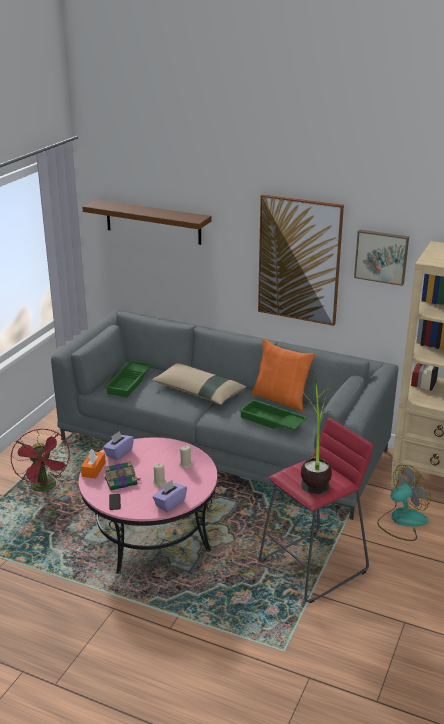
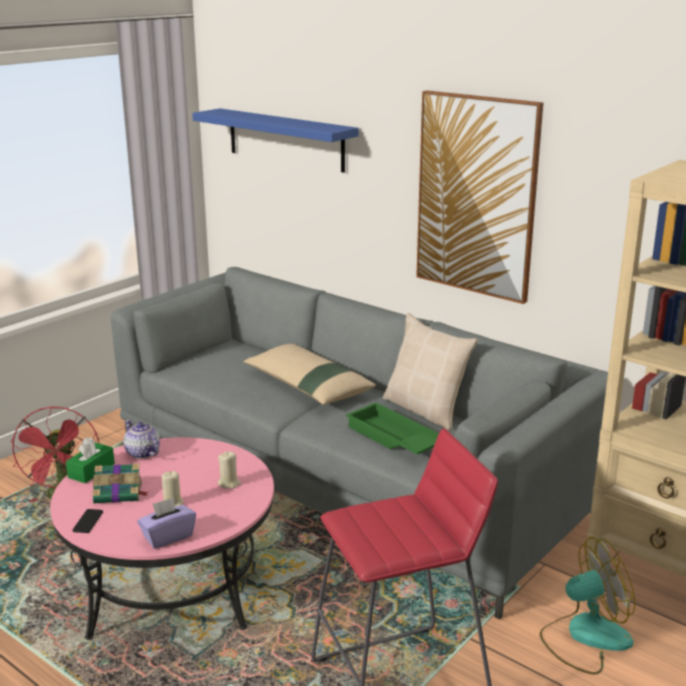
camera: 15 degrees right, 5 degrees down
orange tissue box [81,449,106,479] -> green tissue box [66,437,115,484]
brown shelf [82,200,212,245] -> blue shelf [192,108,359,173]
purple tissue box [103,431,134,460] -> teapot [124,420,160,459]
green tray [105,360,152,397] -> none
orange pillow [251,339,316,411] -> beige pillow [383,313,478,430]
potted plant [301,368,334,494] -> none
picture [354,229,409,286] -> none

